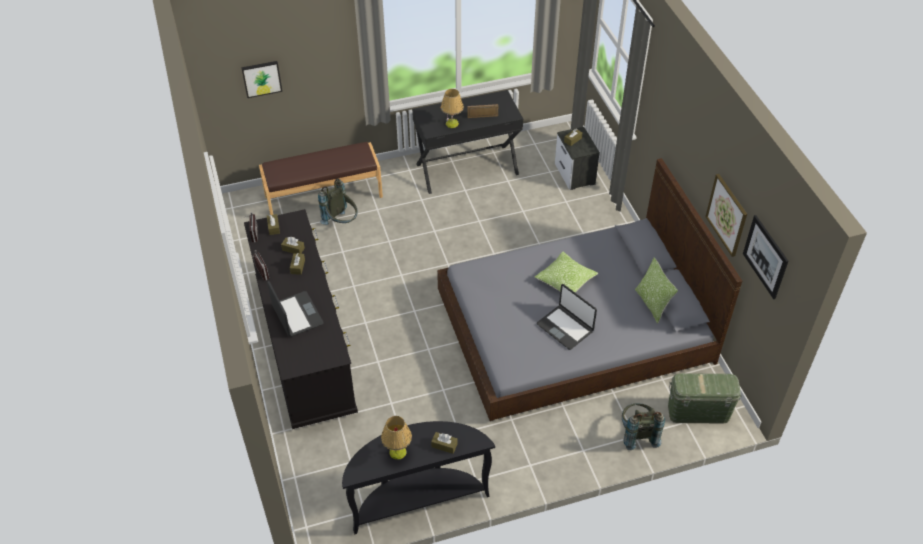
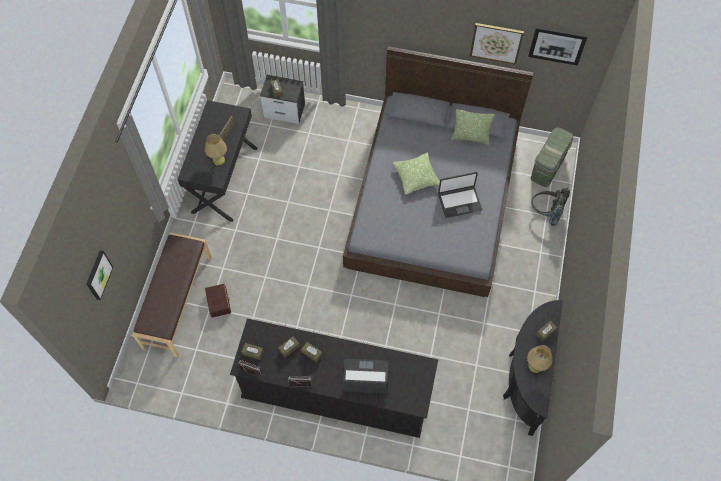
camera: 60 degrees left, 15 degrees up
grey backpack [318,178,358,225] -> brown storage box [205,284,231,318]

